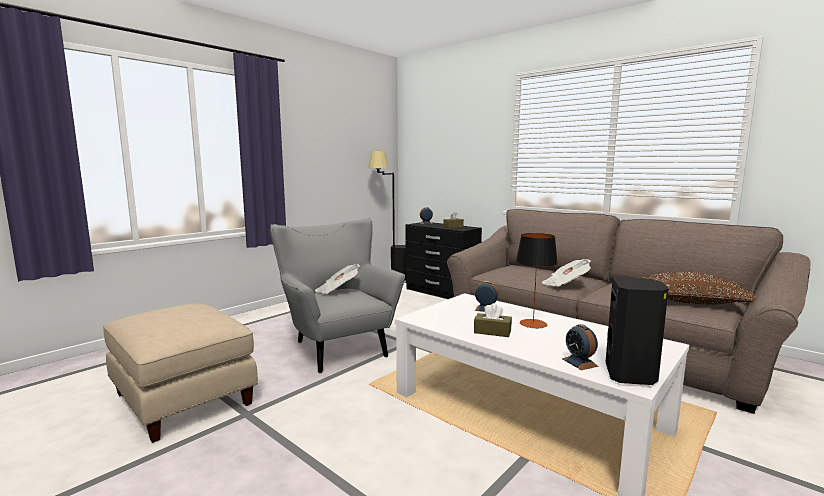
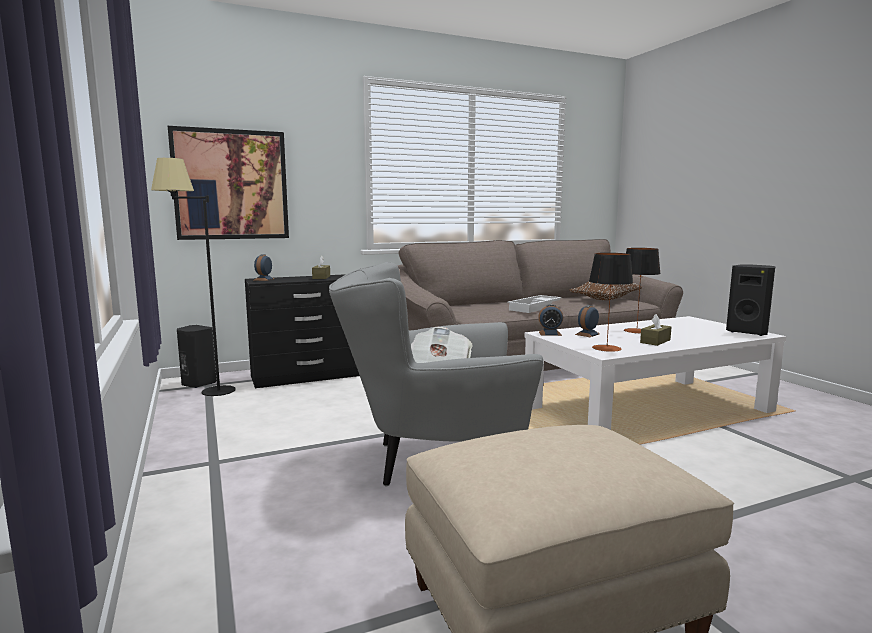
camera: 65 degrees left, 0 degrees up
newspaper [542,259,591,287] -> white tray [507,295,562,313]
alarm clock [562,324,599,370] -> alarm clock moved to [538,304,563,336]
none -> picture [168,126,289,240]
none -> table lamp [589,253,633,352]

